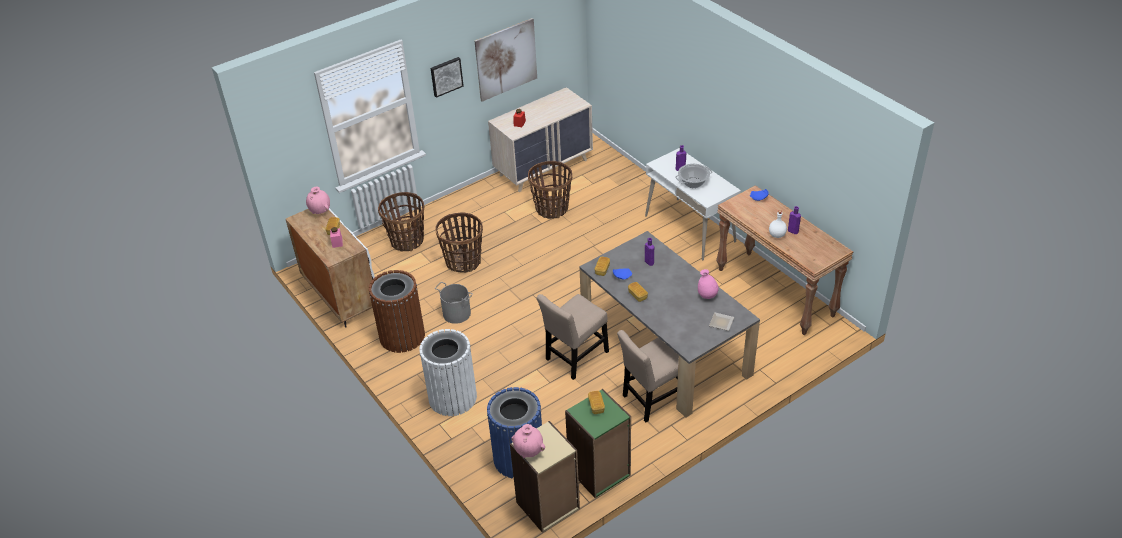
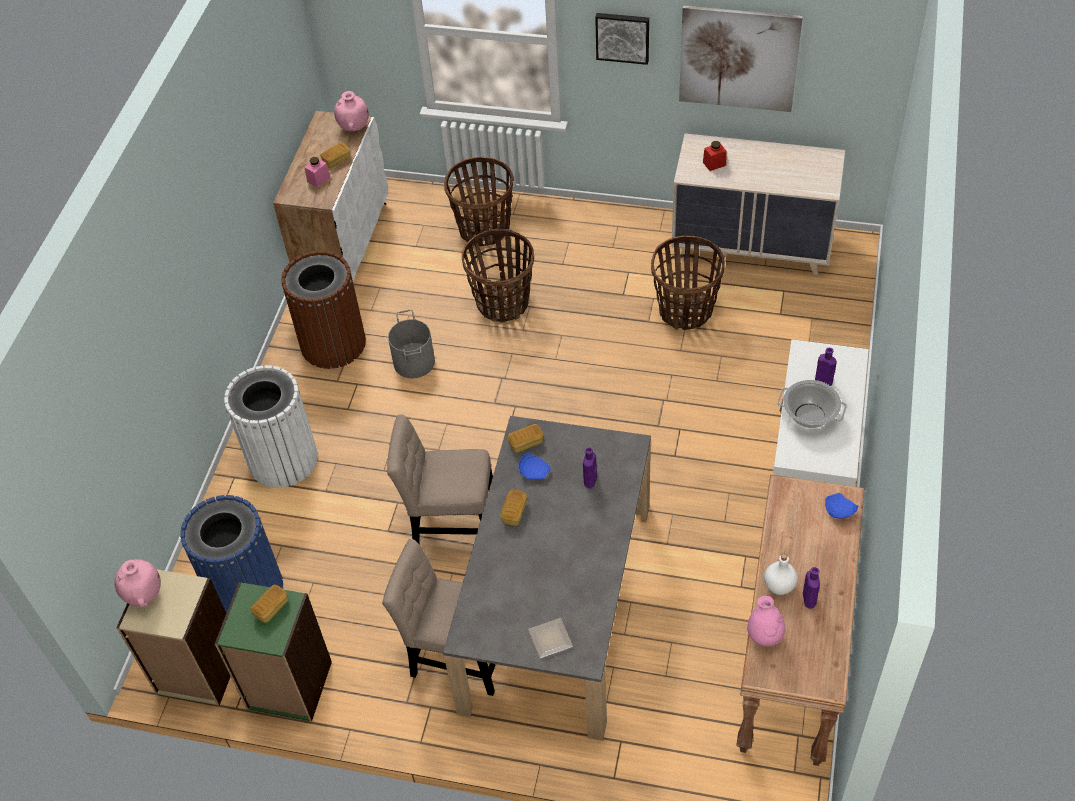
camera: 50 degrees right, 10 degrees up
pink vase [698,269,719,299] -> pink vase moved to [747,596,785,647]

